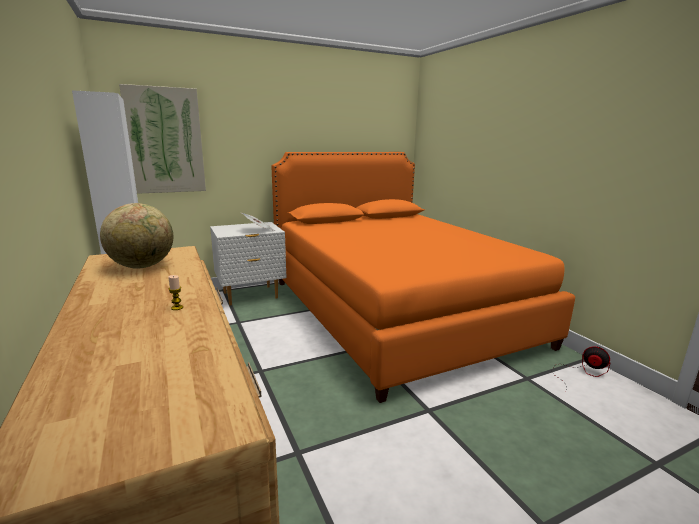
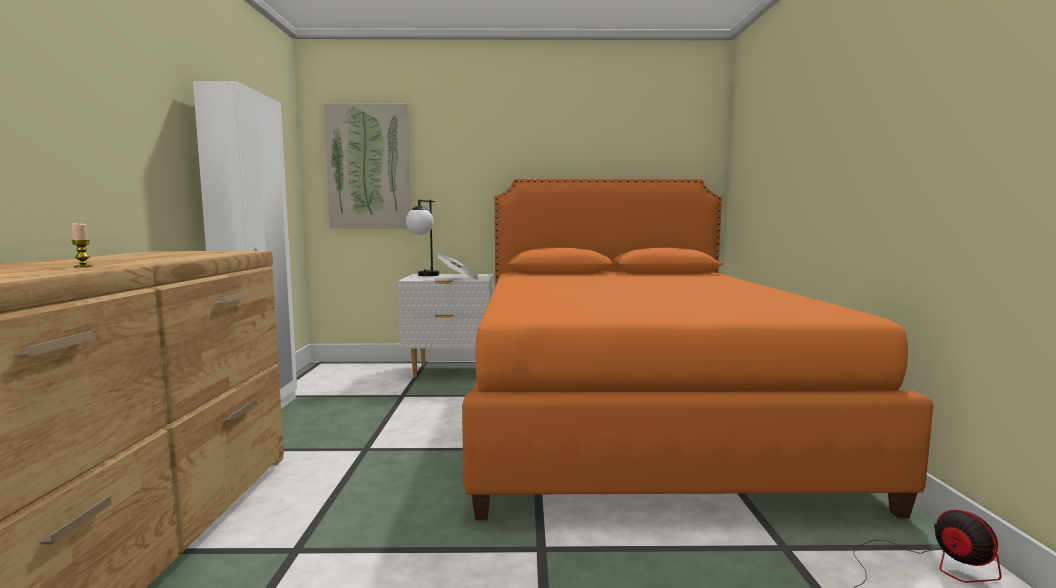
camera: 25 degrees right, 10 degrees down
globe [100,203,174,269] -> none
none -> table lamp [406,200,439,276]

